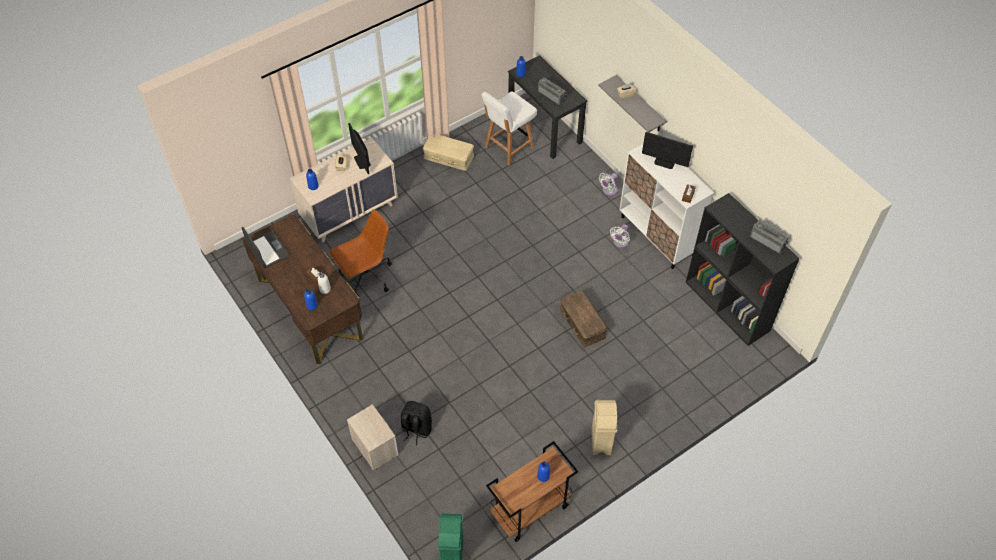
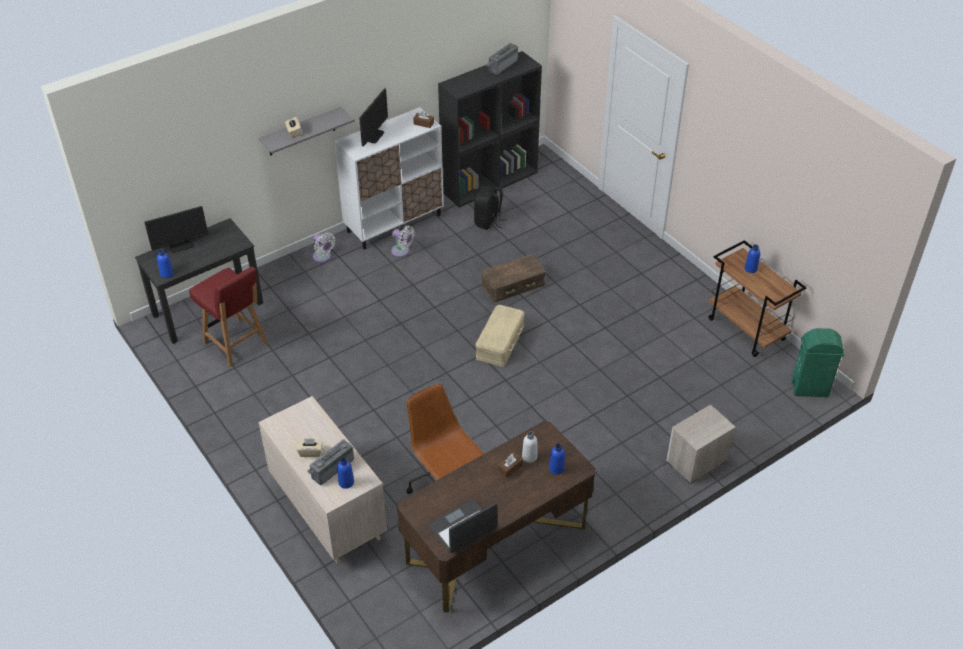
camera: 90 degrees left, 10 degrees down
monitor [348,123,371,174] -> monitor moved to [144,206,208,253]
black backpack [401,401,432,445] -> black backpack moved to [474,186,504,230]
beige storage box [423,134,474,171] -> beige storage box moved to [476,305,525,367]
white chair [481,91,537,166] -> red chair [189,266,268,367]
radio [538,77,567,105] -> radio moved to [307,439,354,485]
beige trash can [592,400,617,455] -> none

